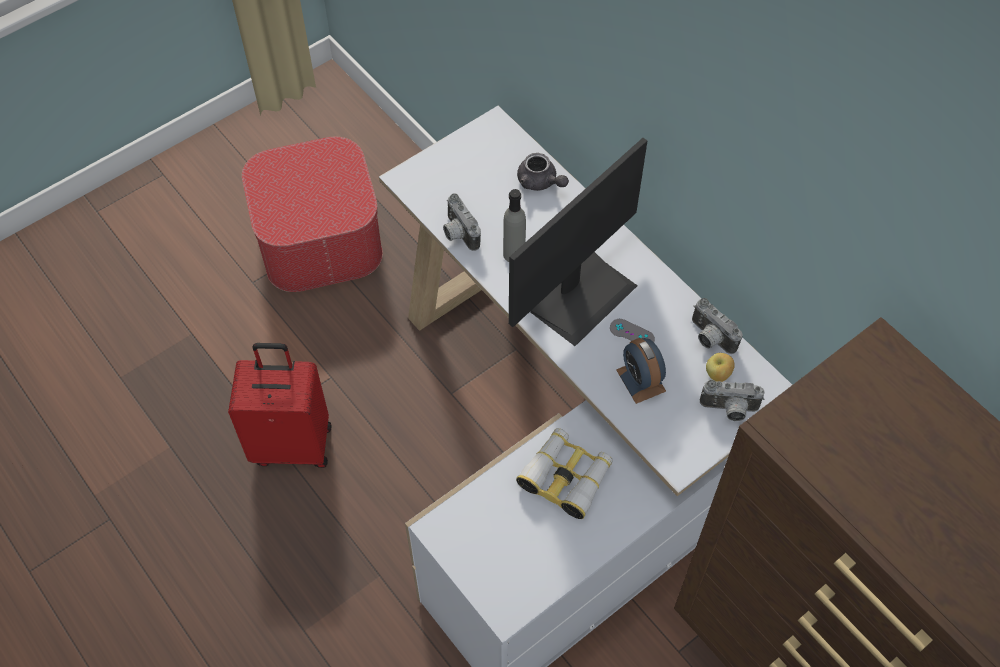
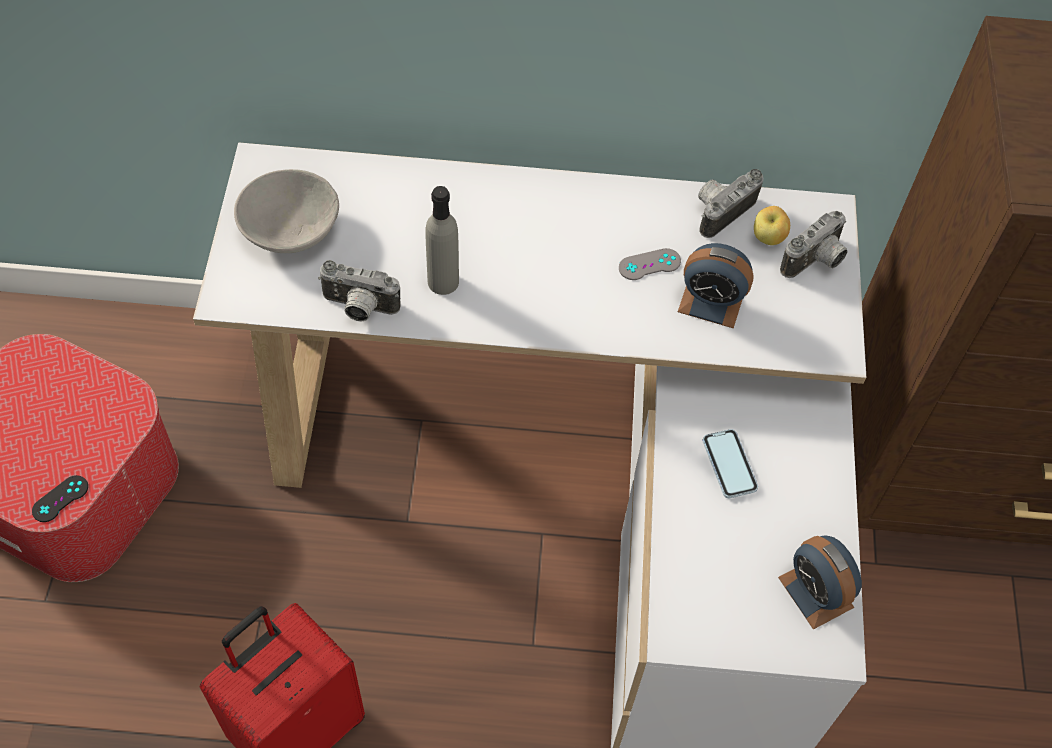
camera: 50 degrees left, 0 degrees up
monitor [509,138,647,346] -> none
binoculars [516,428,613,519] -> phone [703,429,758,498]
grey teapot [517,153,569,191] -> none
camera [692,298,743,354] -> camera turned 135 degrees clockwise [698,169,764,238]
none -> black game controller [32,475,88,522]
none -> grey bowl [234,169,339,253]
none -> alarm clock [778,535,862,630]

